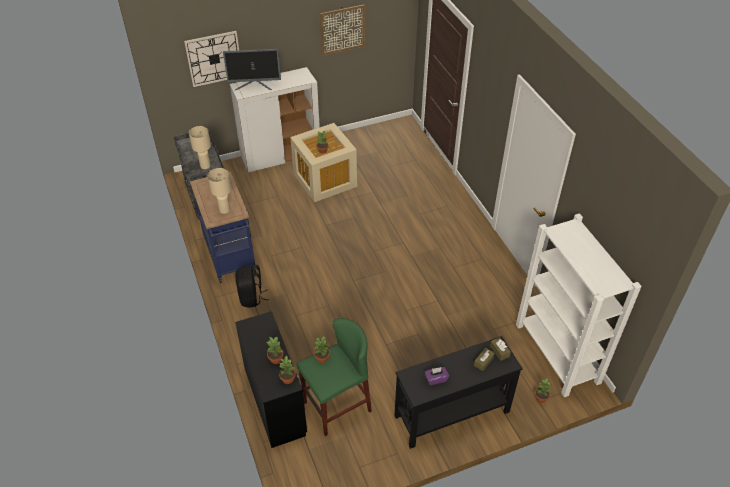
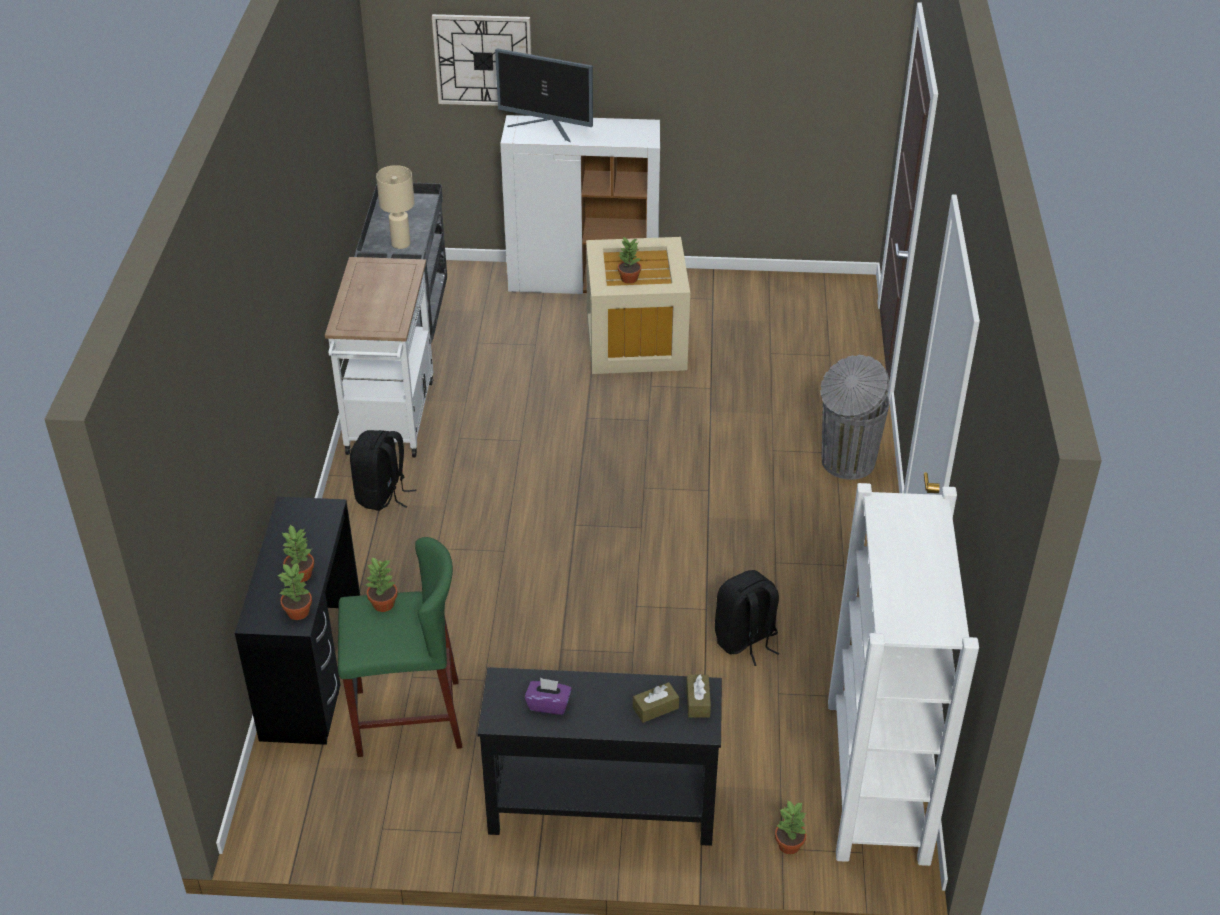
camera: 25 degrees right, 5 degrees down
blue cart [190,171,256,283] -> white cart [325,257,434,457]
beige table lamp [208,168,231,214] -> none
picture [320,5,365,55] -> none
none -> black backpack [715,570,779,666]
none -> grey trash can [820,355,890,480]

